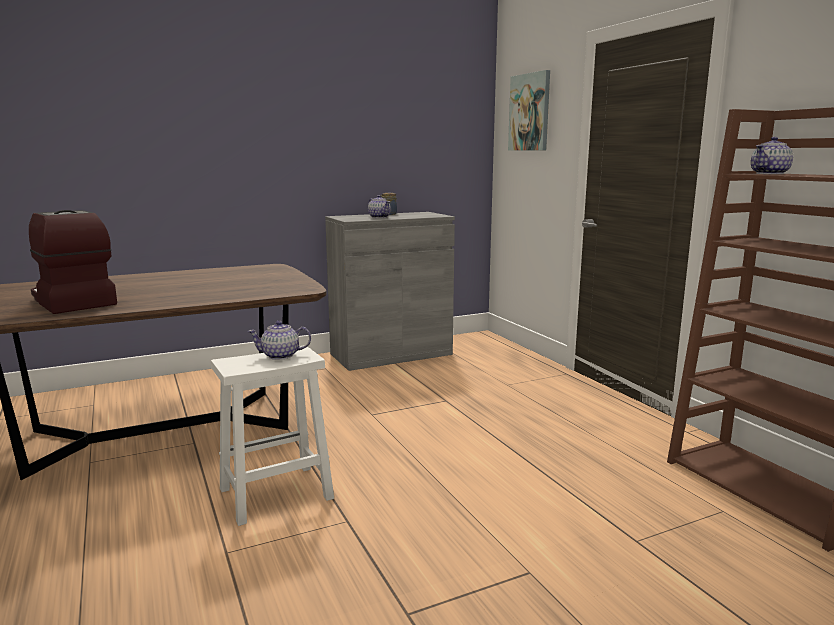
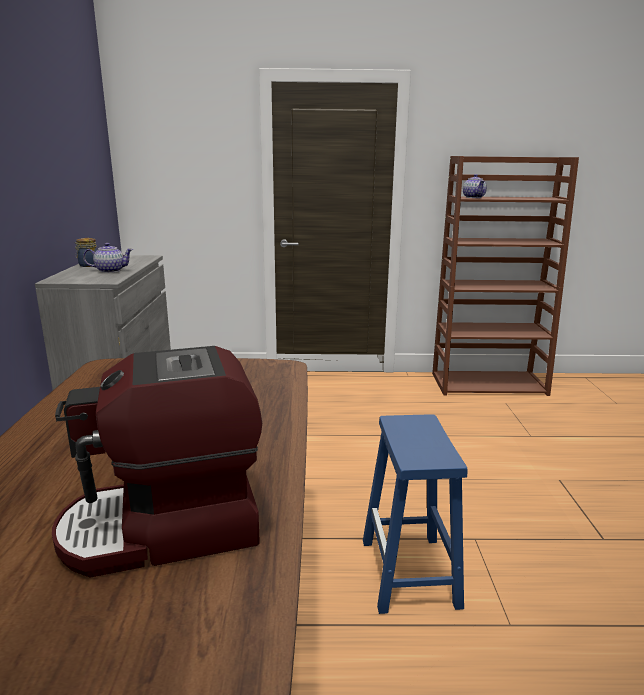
camera: 65 degrees left, 5 degrees up
white stool [211,345,334,526] -> blue stool [363,414,468,614]
teapot [247,321,311,360] -> none
picture [508,70,550,151] -> none

